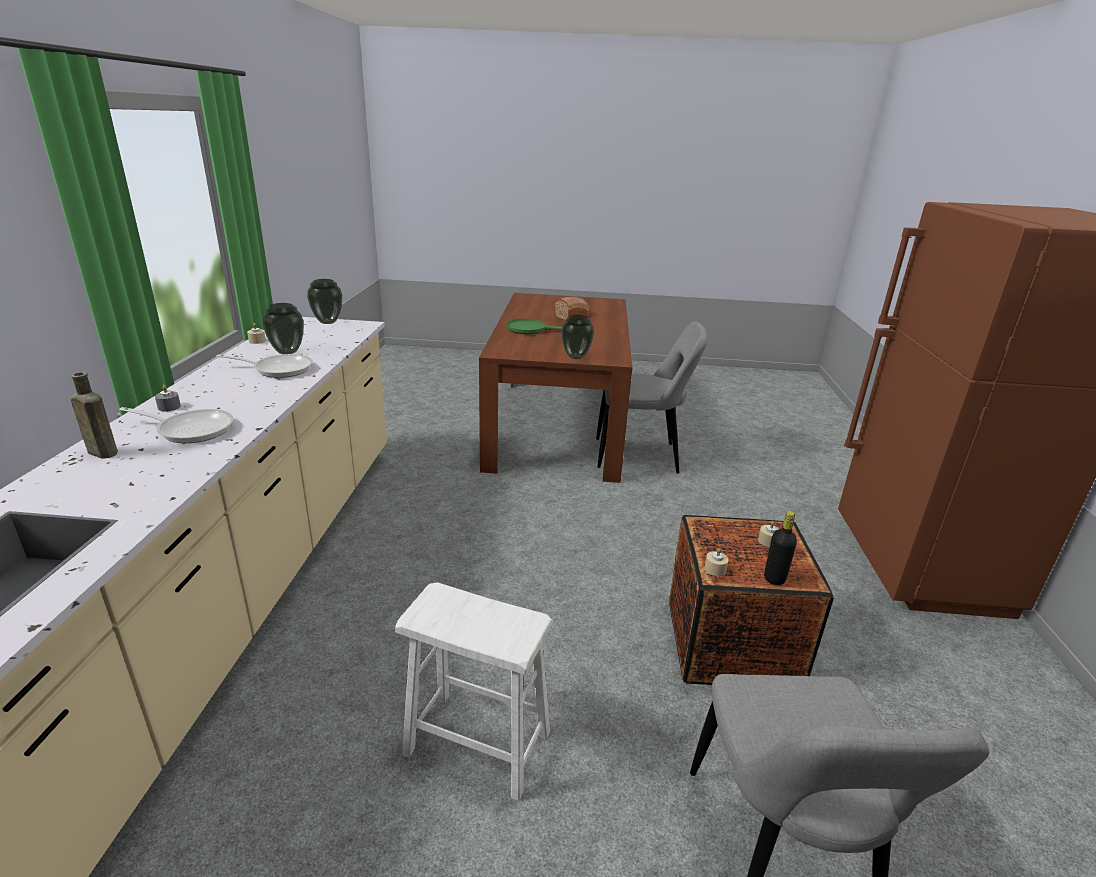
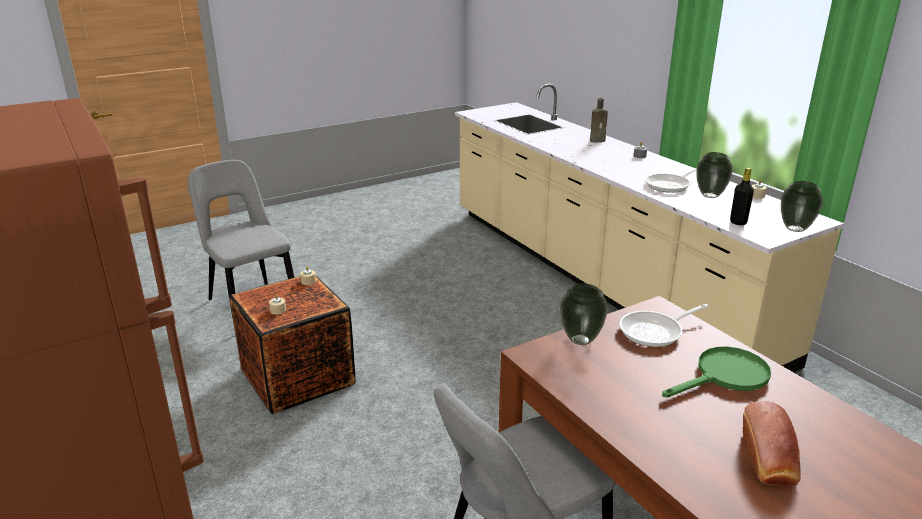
camera: 145 degrees right, 0 degrees up
frying pan [119,407,234,443] -> frying pan moved to [619,304,709,347]
white stool [395,582,553,801] -> none
black bottle [764,511,797,585] -> black bottle moved to [730,168,754,225]

